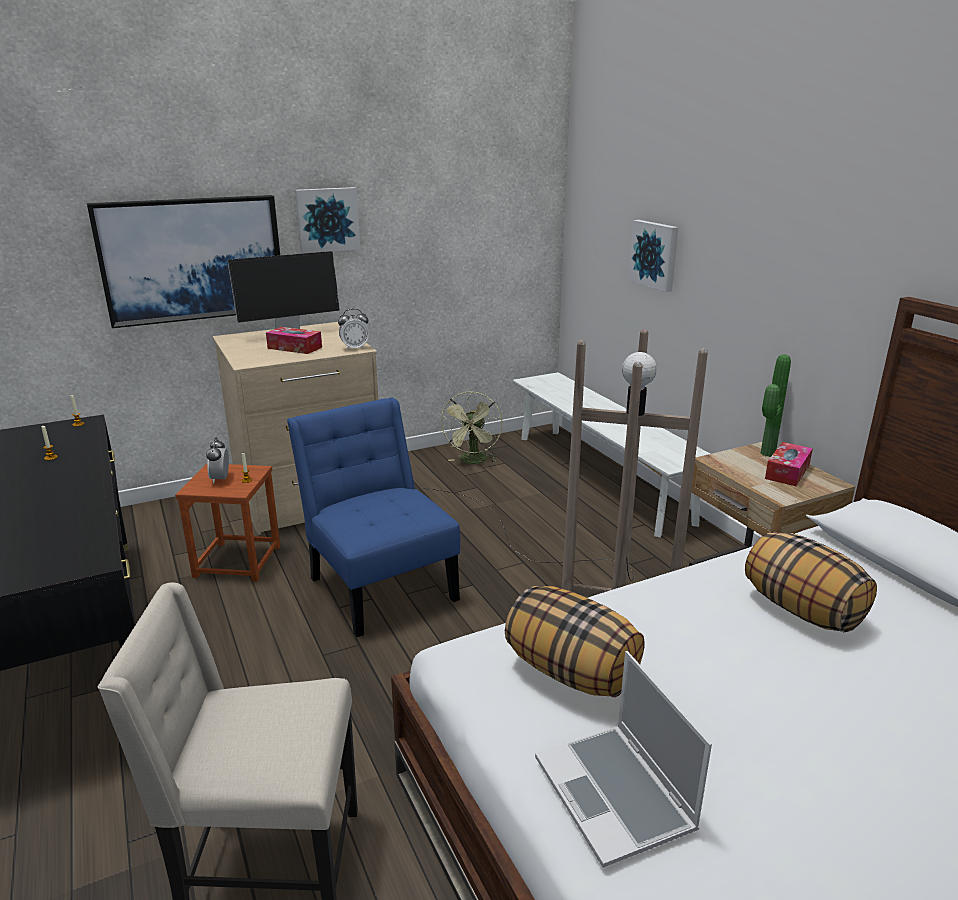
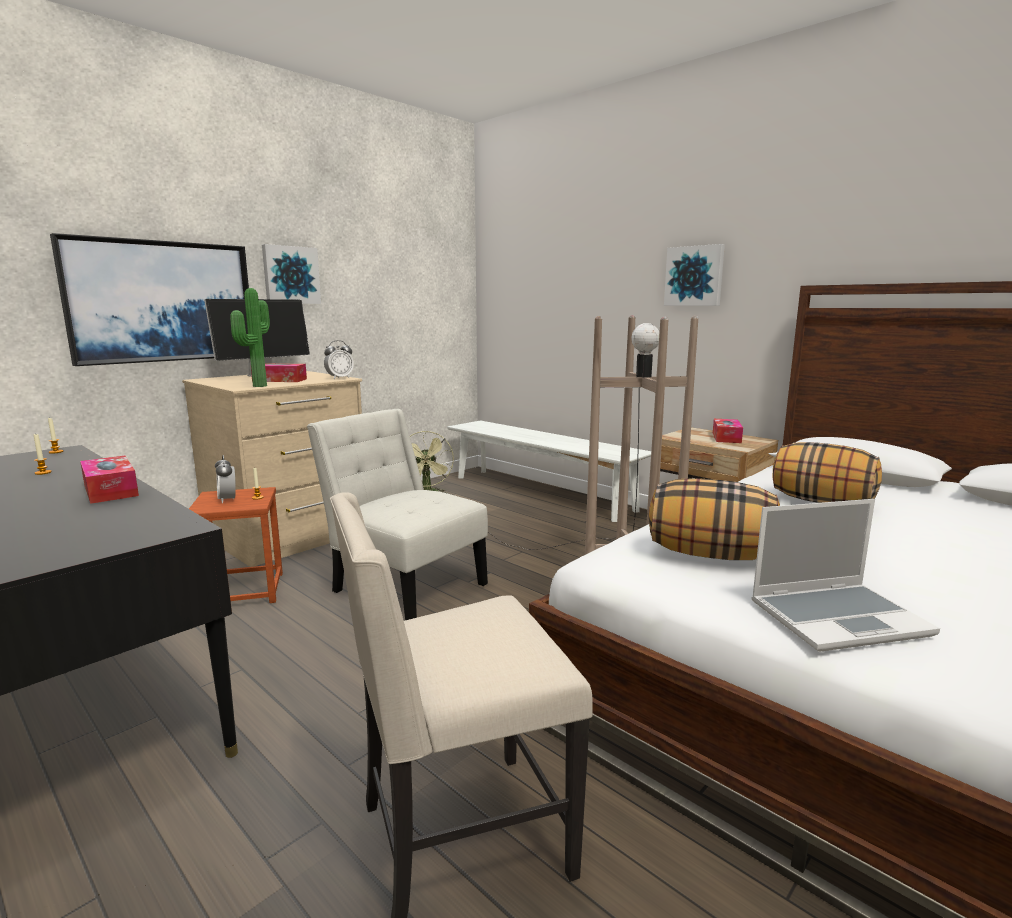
camera: 20 degrees left, 10 degrees down
blue chair [287,397,460,637] -> white chair [307,409,488,620]
laptop [535,651,712,868] -> laptop turned 60 degrees counterclockwise [751,499,940,652]
picture [628,220,679,292] -> picture moved to [664,244,725,306]
potted plant [760,354,791,457] -> potted plant moved to [230,288,270,387]
none -> tissue box [80,456,139,504]

